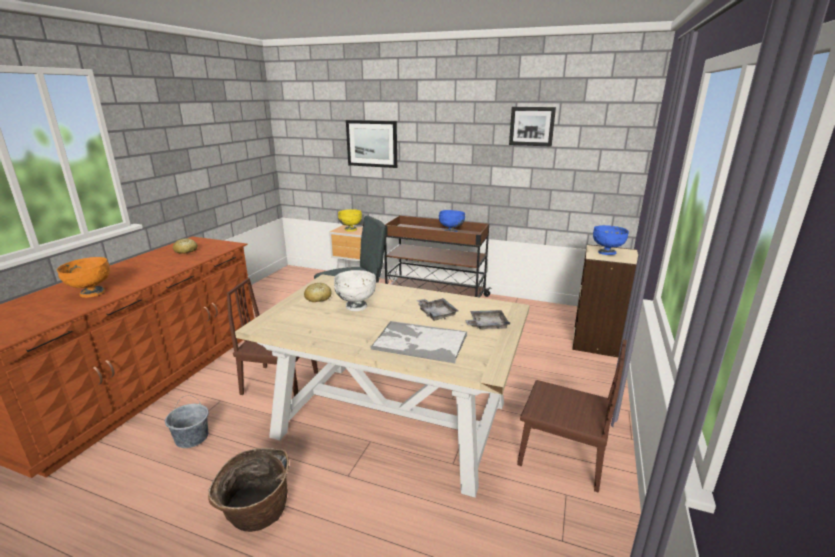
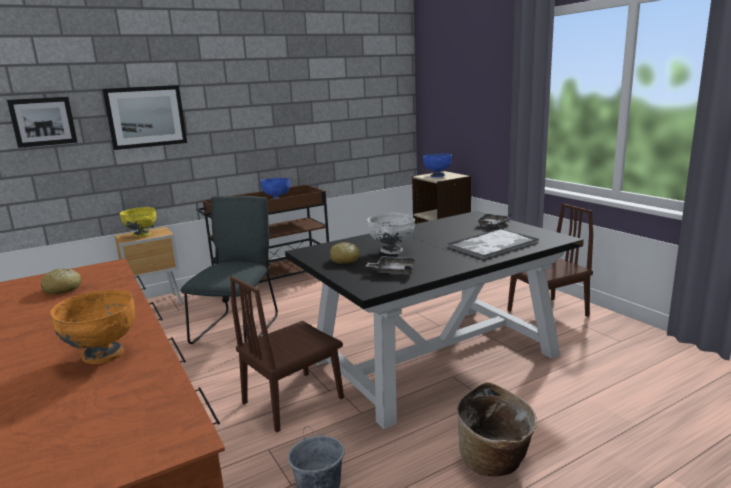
camera: 50 degrees left, 5 degrees down
beige dining table [235,274,530,497] -> black dining table [285,211,584,429]
grey tray [417,298,458,321] -> grey tray moved to [366,256,416,274]
picture [509,107,556,147] -> picture moved to [7,97,78,148]

